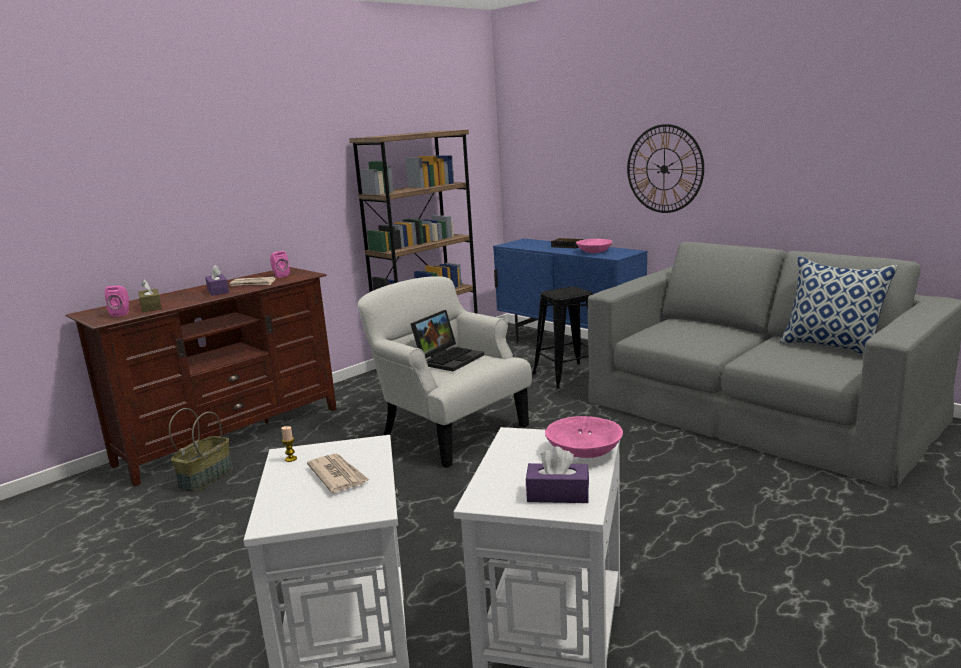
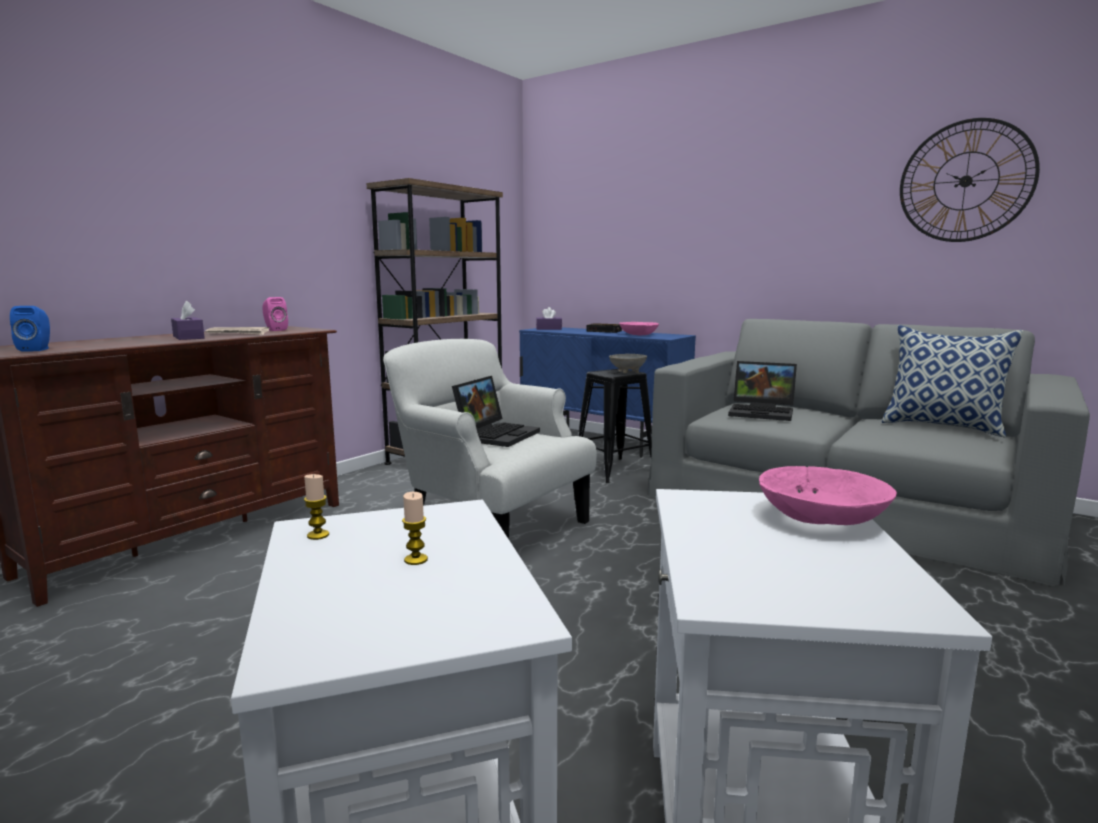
camera: 10 degrees left, 5 degrees down
pink speaker [105,286,129,317] -> blue speaker [10,306,50,352]
brown tissue box [138,279,162,312] -> none
basket [169,408,233,492] -> none
newspaper [307,453,369,493] -> candle [402,492,428,565]
purple tissue box [526,447,589,503] -> purple tissue box moved to [536,307,562,330]
wall clock [627,124,704,213] -> wall clock moved to [900,118,1040,242]
none -> grey bowl [609,354,647,374]
none -> laptop [728,361,797,421]

